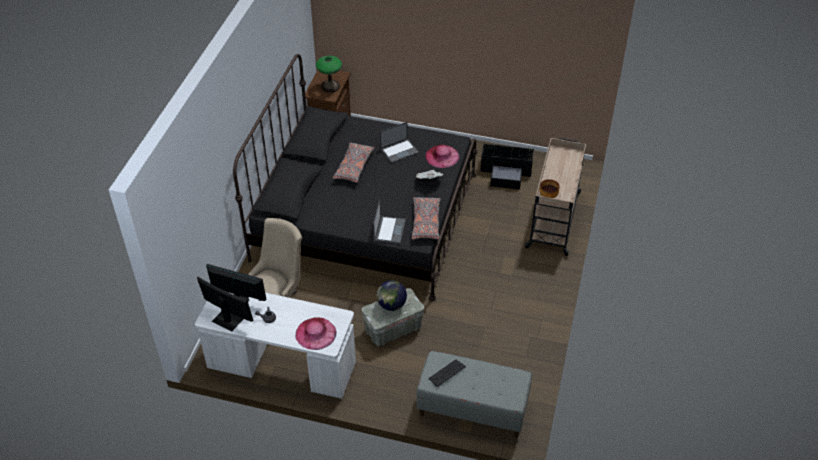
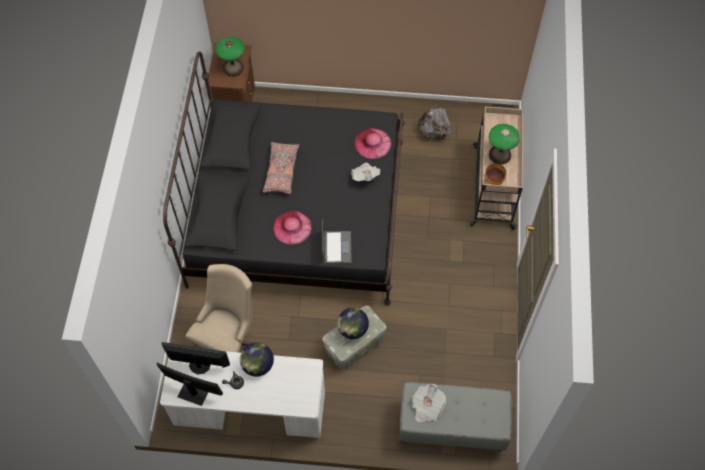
camera: 10 degrees left, 15 degrees up
pink hat [296,317,336,350] -> pink hat moved to [273,211,312,244]
laptop [380,122,419,163] -> none
grey pillow [412,197,441,239] -> none
keyboard [428,360,466,387] -> newspaper [412,384,446,422]
black storage box [480,143,534,190] -> grey backpack [417,104,452,141]
none -> globe [240,342,274,377]
none -> table lamp [489,124,520,164]

